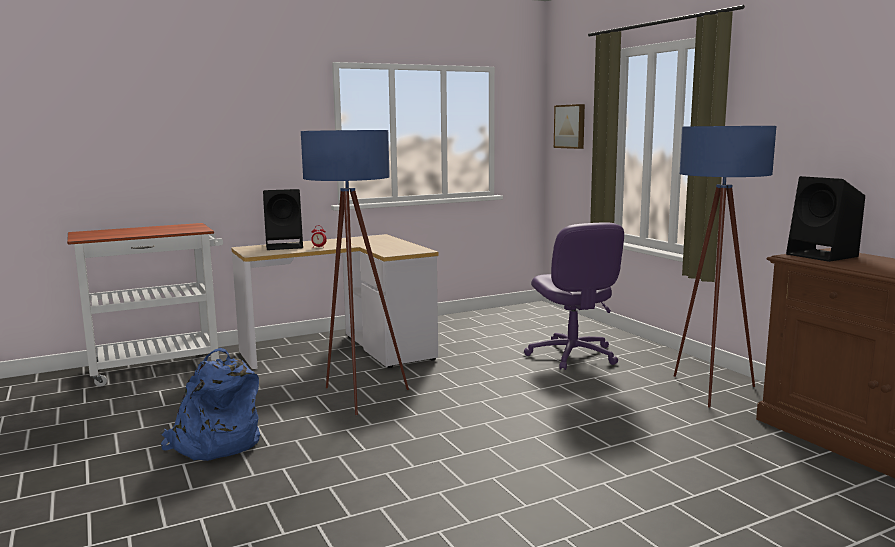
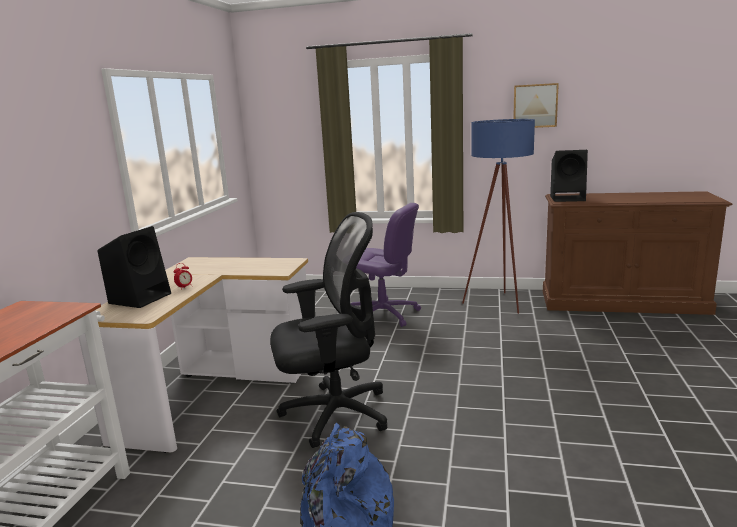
camera: 50 degrees left, 5 degrees up
blue floor lamp [301,130,409,415] -> black office chair [270,212,387,448]
picture [554,104,585,149] -> picture moved to [513,83,559,128]

